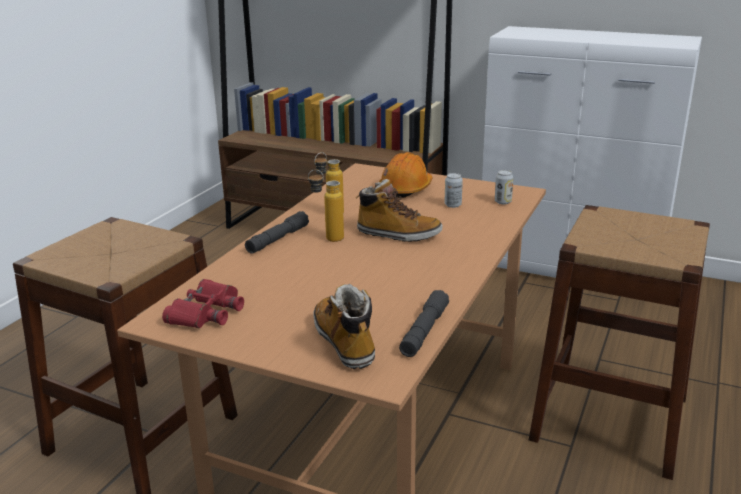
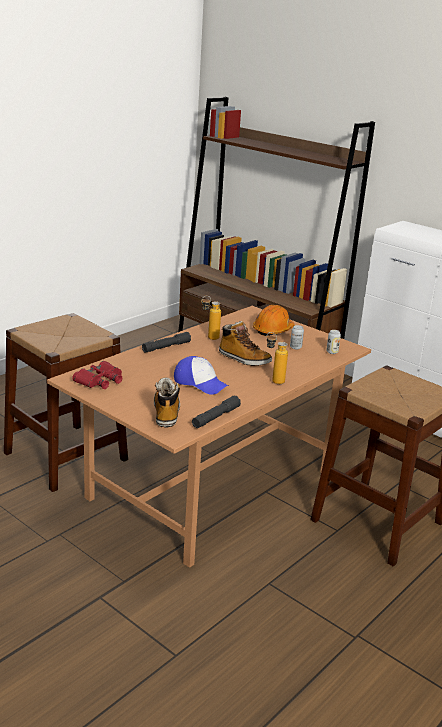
camera: 15 degrees right, 0 degrees up
bottle [308,170,344,242] -> bottle moved to [266,332,288,384]
none -> cap [174,356,229,395]

